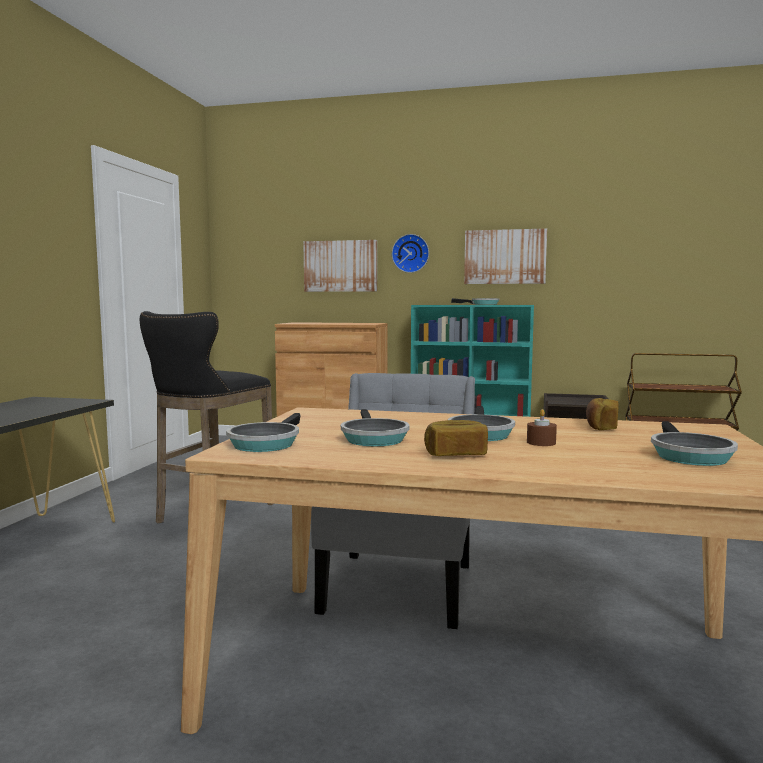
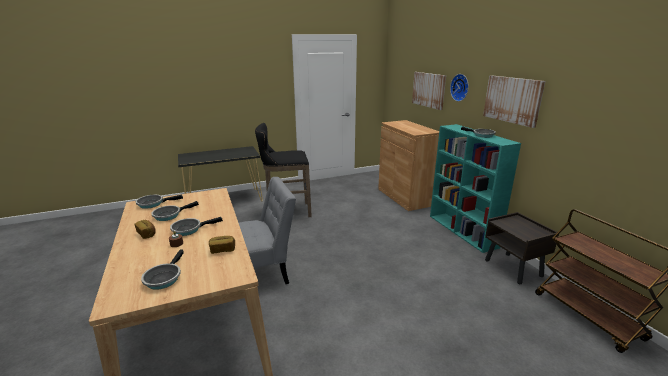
camera: 55 degrees right, 15 degrees up
frying pan [651,421,738,466] -> frying pan turned 60 degrees counterclockwise [141,249,183,290]

